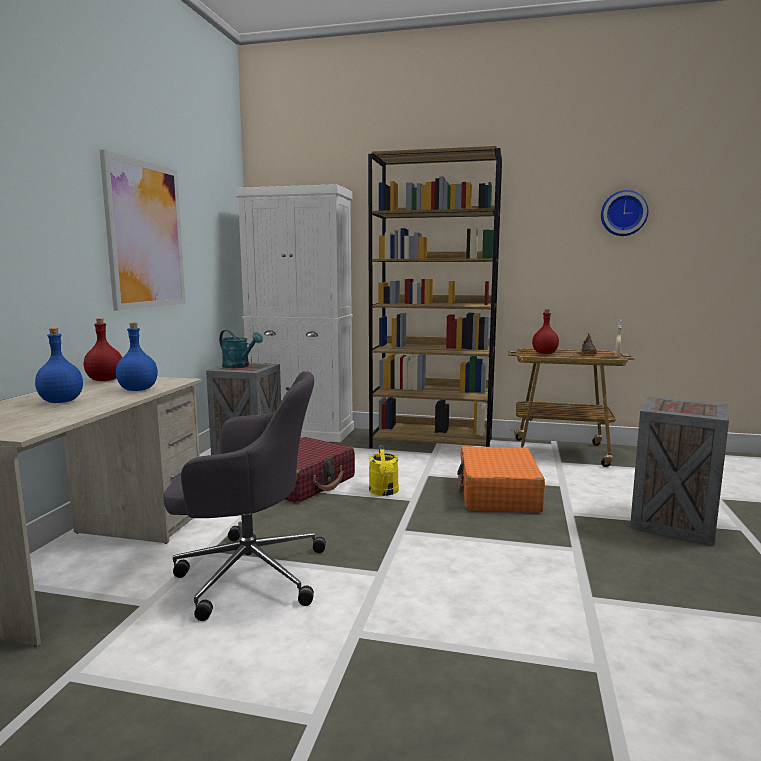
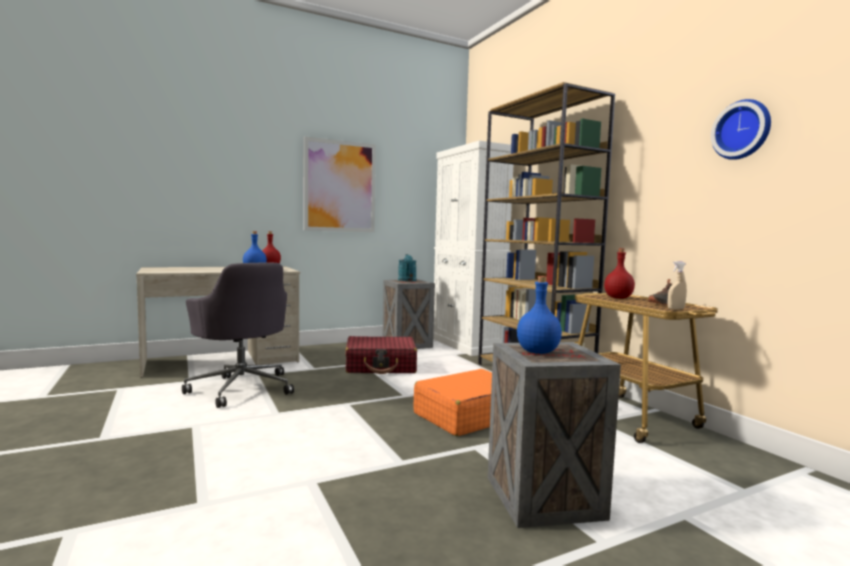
camera: 50 degrees right, 5 degrees down
blue bottle [35,328,83,403] -> blue bottle moved to [517,276,562,354]
yellow watering can [369,445,399,496] -> none

